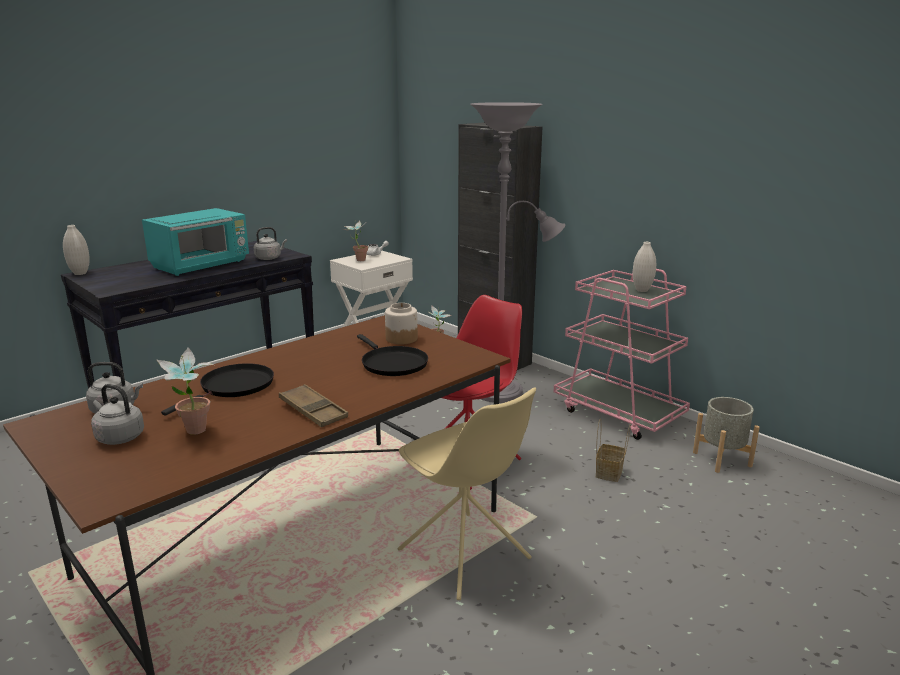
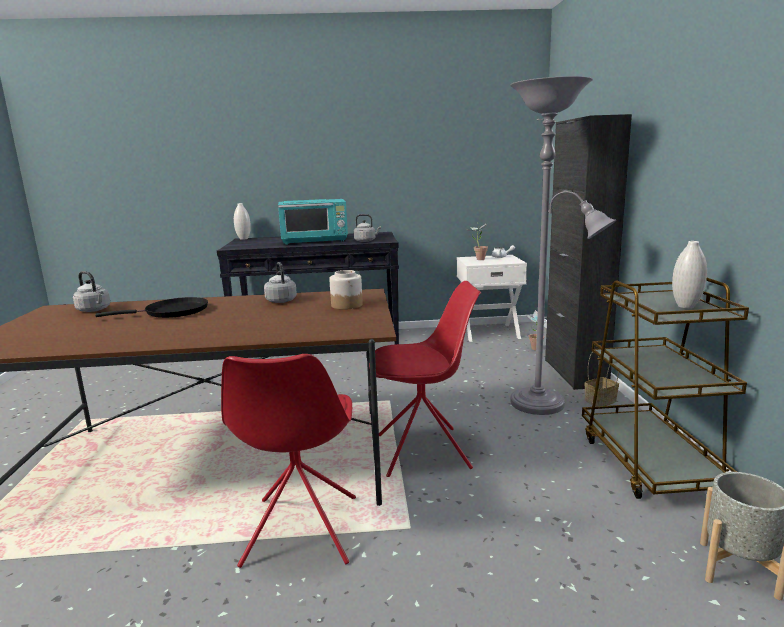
camera: 40 degrees right, 5 degrees down
grey kettle [91,384,144,445] -> grey kettle moved to [264,262,297,303]
potted plant [156,347,214,435] -> none
brown tray [279,384,348,427] -> none
black frying pan [357,334,428,376] -> none
beige chair [398,387,536,600] -> red chair [221,354,356,568]
pink cart [553,269,690,440] -> brown cart [582,278,749,499]
basket [596,418,631,482] -> basket moved to [584,352,619,406]

